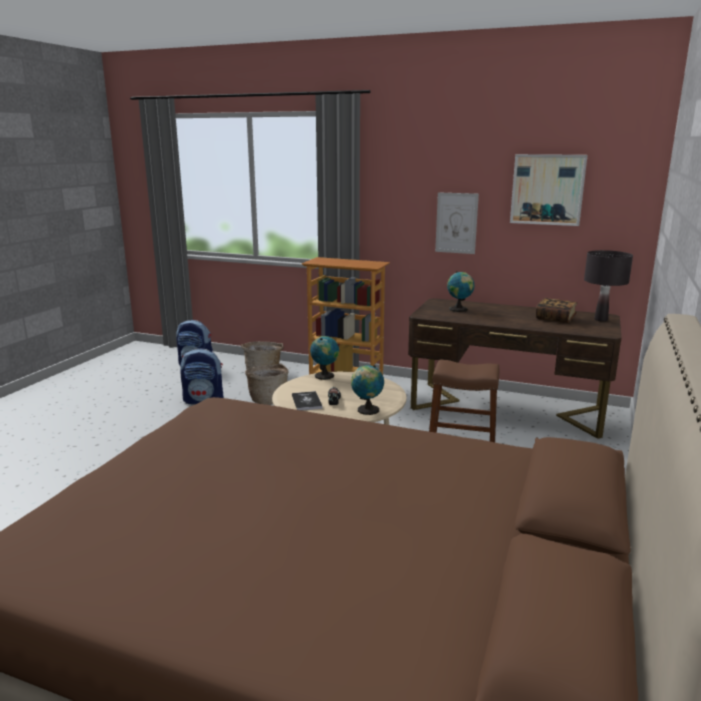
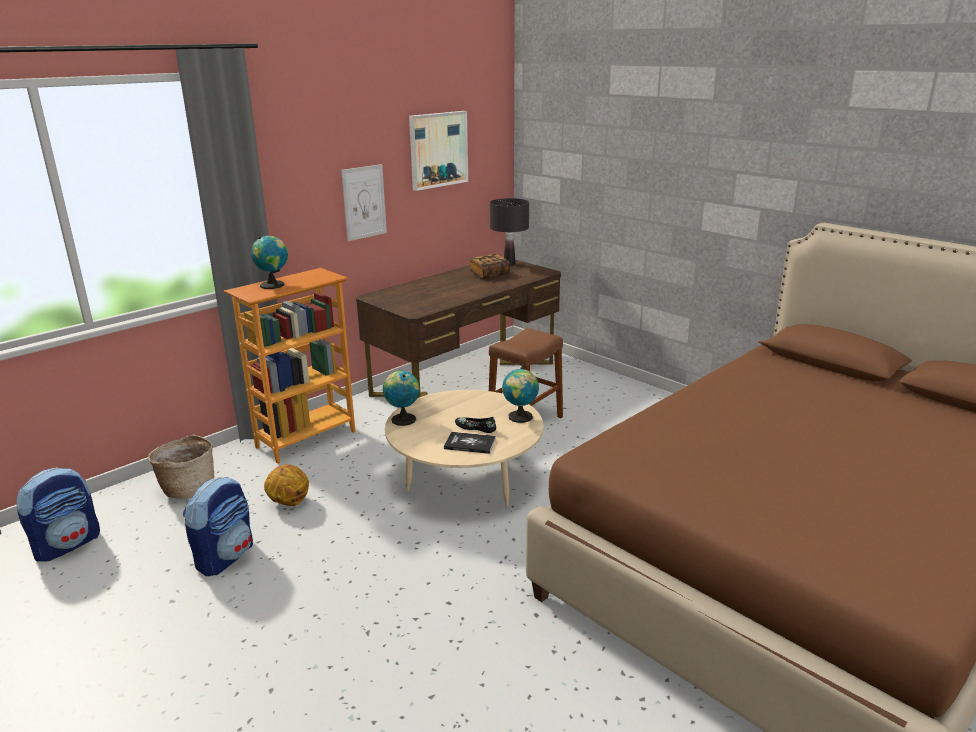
camera: 65 degrees left, 5 degrees up
basket [245,364,288,405] -> basketball [264,464,309,506]
globe [447,271,474,312] -> globe moved to [251,236,288,289]

